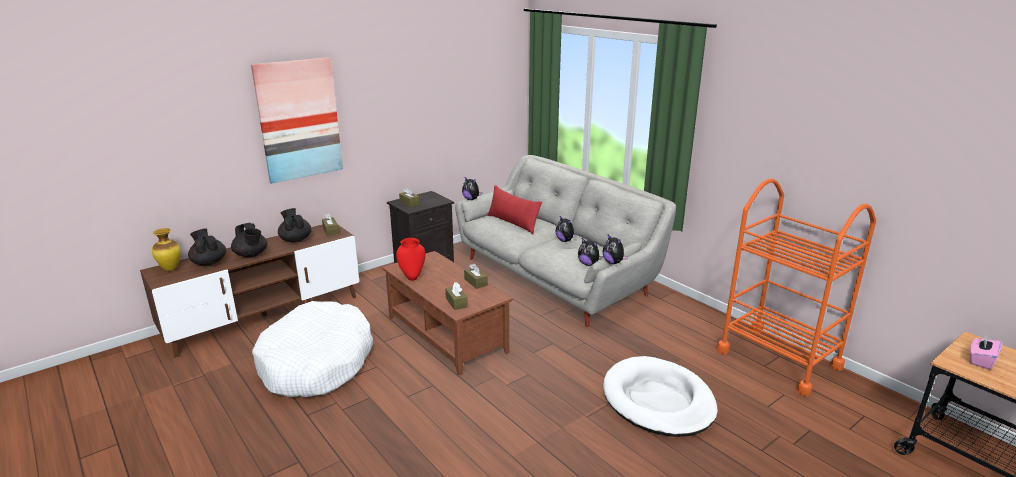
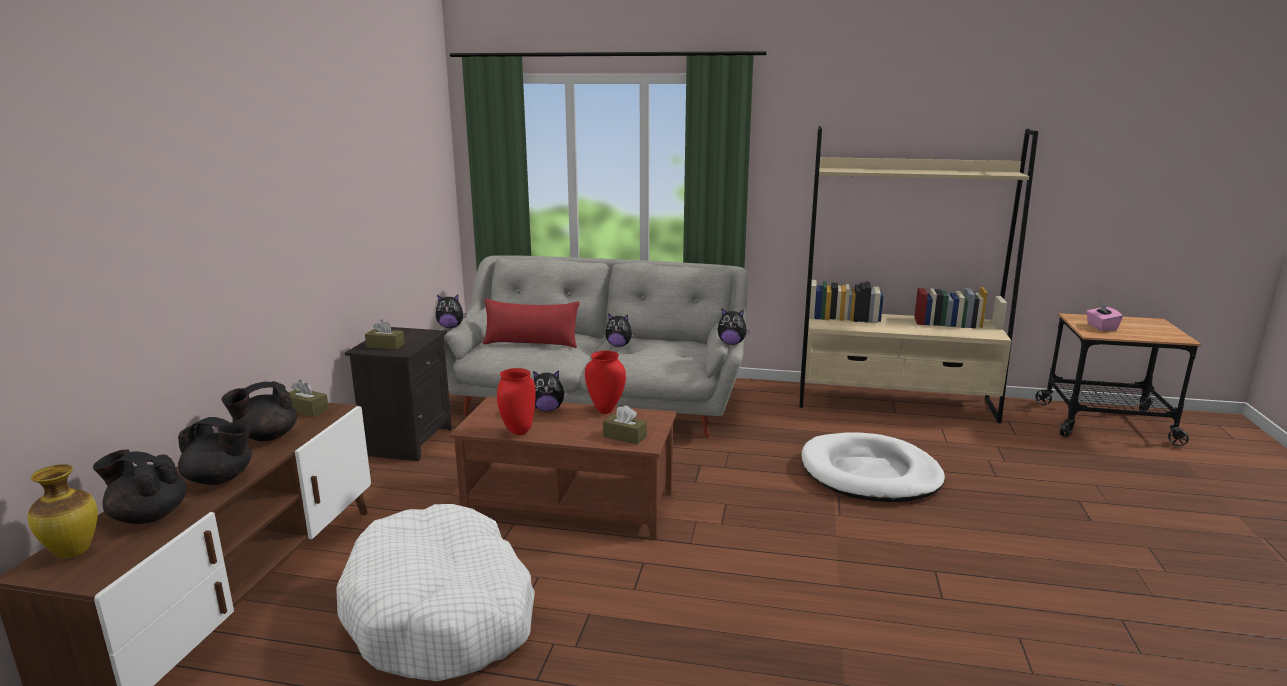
camera: 40 degrees left, 5 degrees down
picture [251,57,343,184] -> none
black teapot [278,208,312,243] -> black teapot turned 60 degrees counterclockwise [221,381,297,441]
brown tissue box [464,263,488,289] -> red vase [585,351,626,414]
plush toy [578,238,603,266] -> plush toy moved to [533,370,567,412]
orange cart [717,179,876,396] -> beige bookcase [799,126,1038,423]

